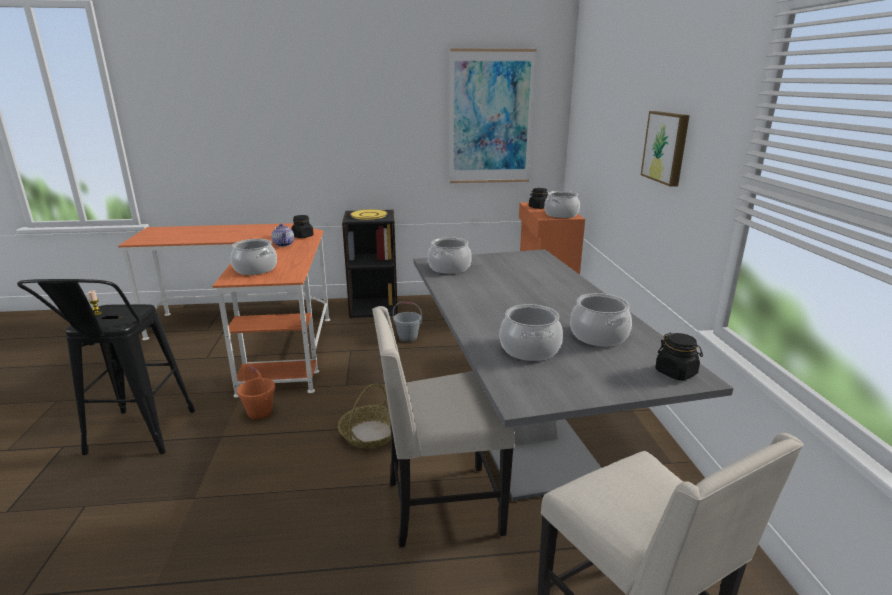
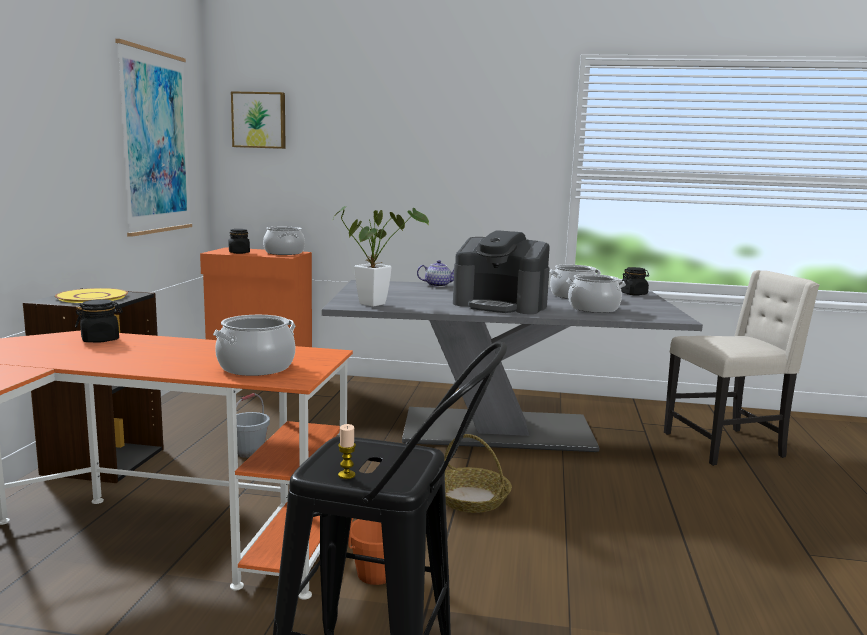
camera: 75 degrees left, 10 degrees down
teapot [271,224,294,247] -> teapot moved to [417,260,454,287]
beige chair [372,306,515,548] -> none
cooking pot [428,237,472,274] -> potted plant [333,206,429,307]
picture [641,111,690,187] -> picture moved to [231,91,286,149]
none -> coffee machine [453,230,550,314]

